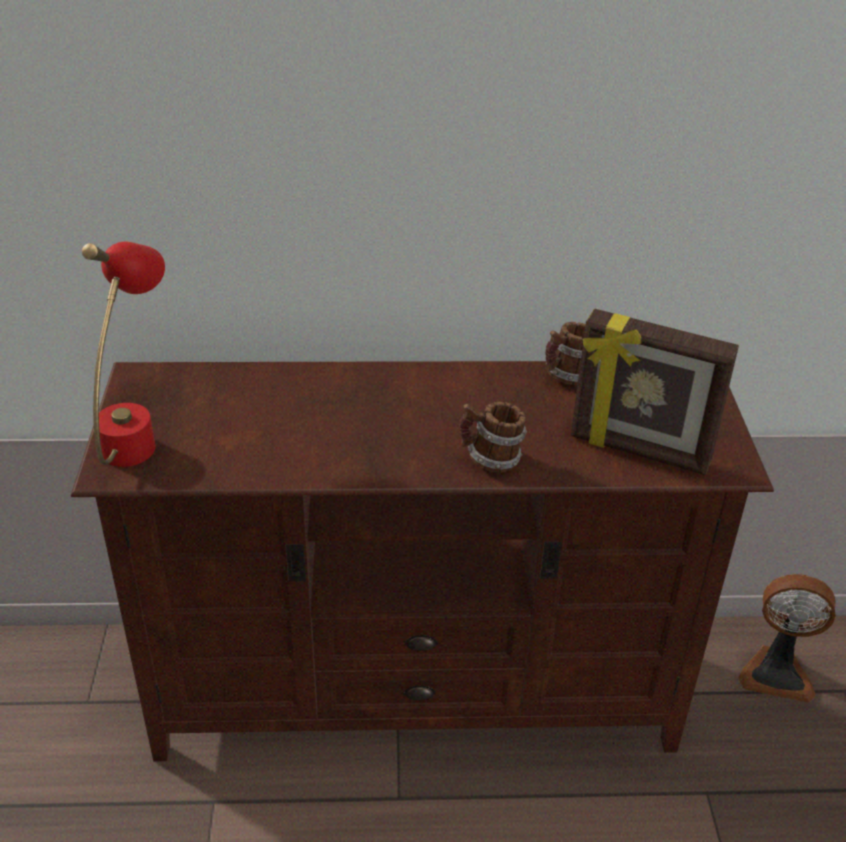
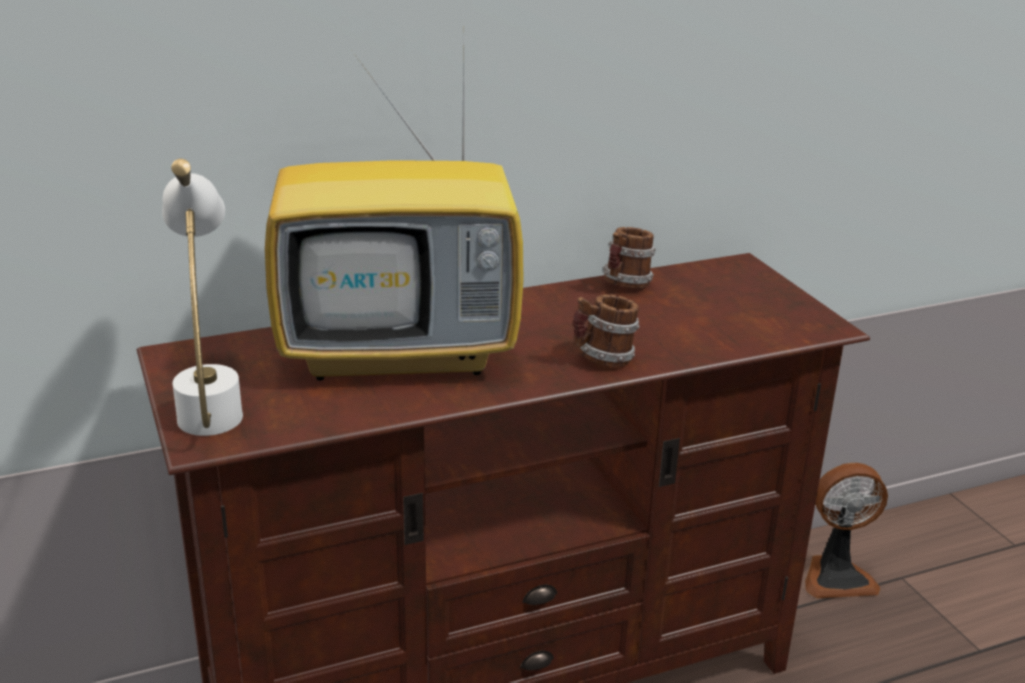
camera: 20 degrees left, 10 degrees down
red table lamp [82,242,165,467] -> white table lamp [162,159,243,436]
picture frame [571,309,739,475] -> none
none -> television [265,54,523,381]

